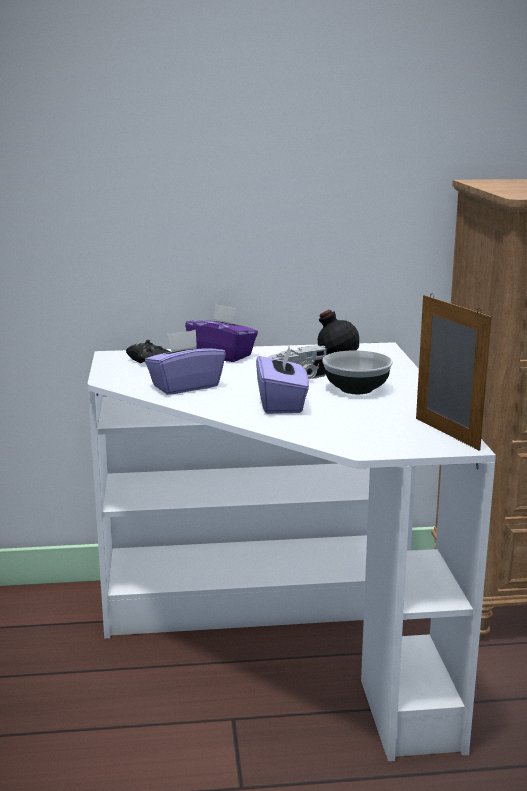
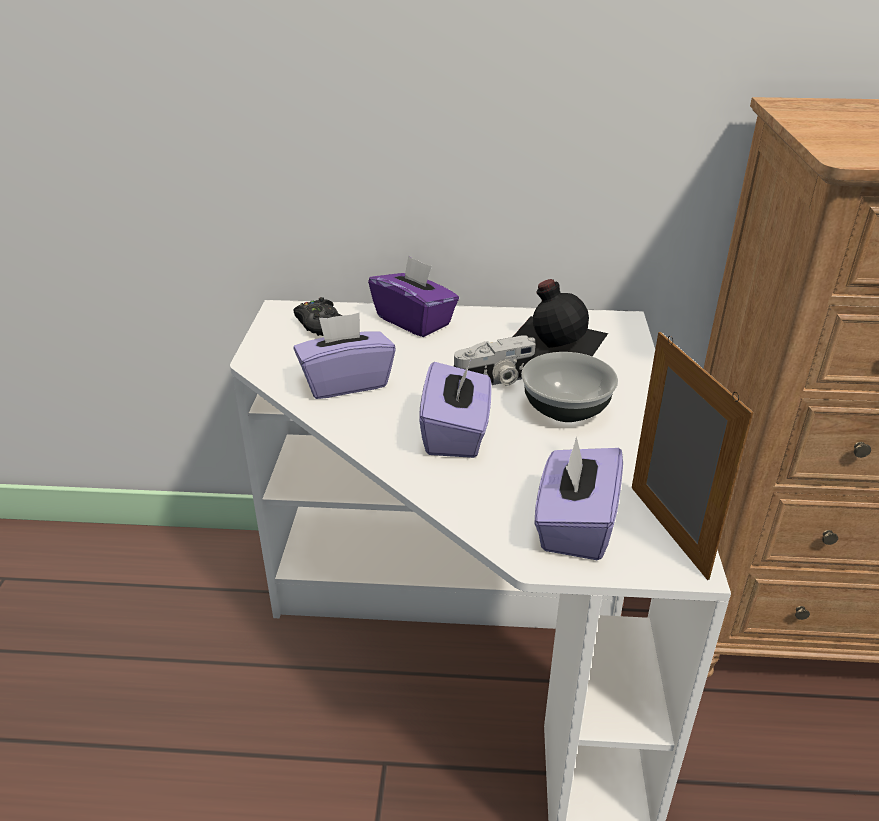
camera: 10 degrees right, 15 degrees up
none -> purple tissue box [534,437,623,560]

